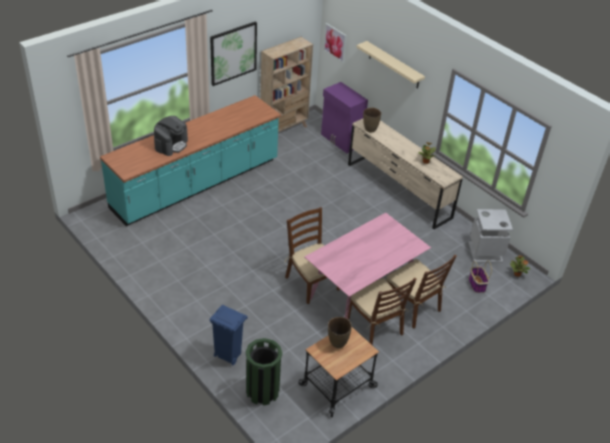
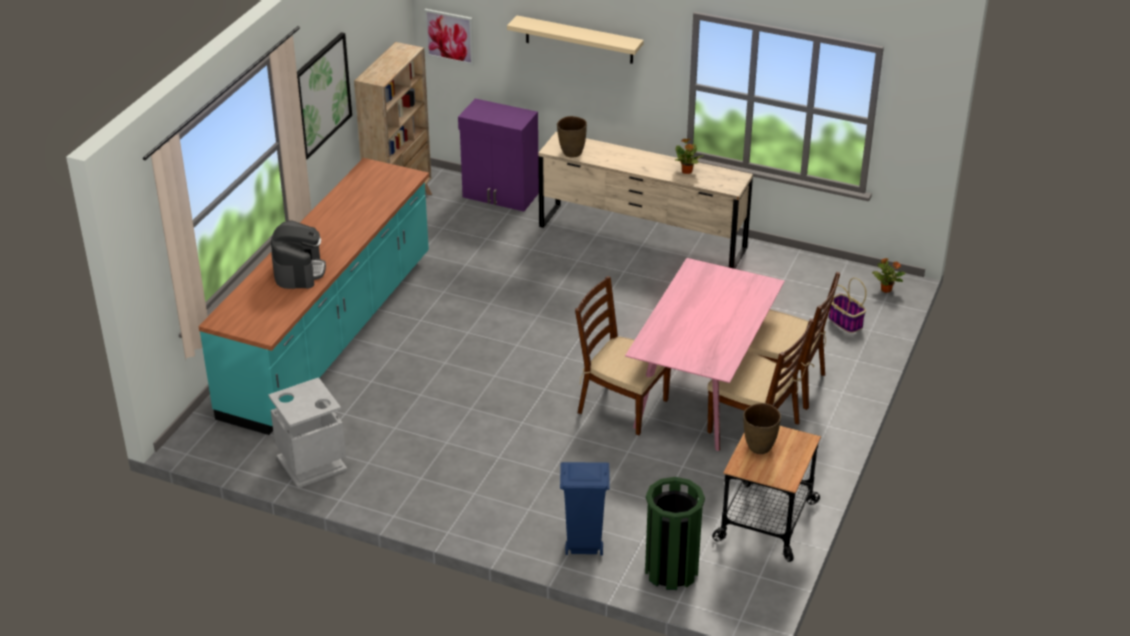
camera: 25 degrees left, 5 degrees down
grey trash can [468,209,513,263] -> grey trash can moved to [268,377,347,488]

